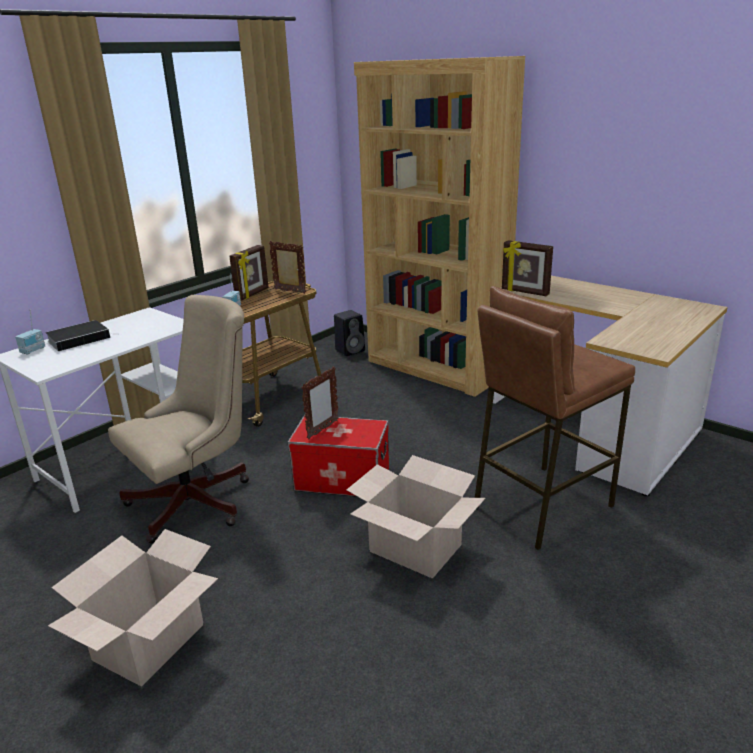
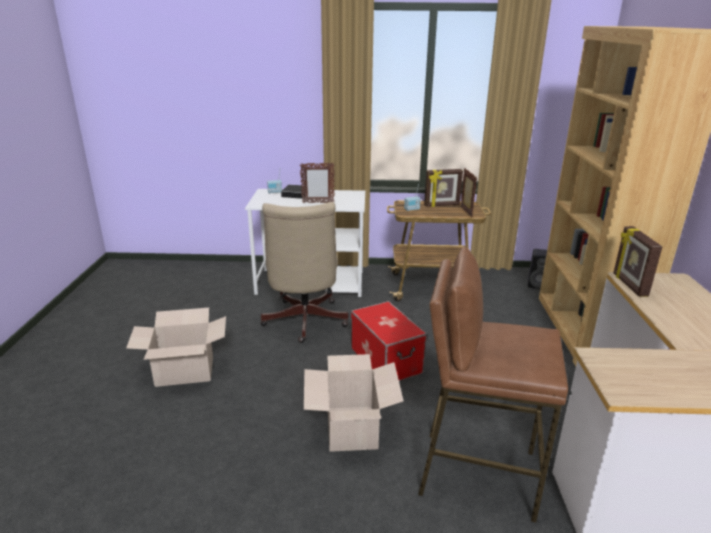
camera: 50 degrees right, 0 degrees up
beige office chair [108,295,249,544] -> beige office chair turned 75 degrees clockwise [260,202,349,343]
picture frame [301,366,339,439] -> picture frame moved to [300,162,335,203]

